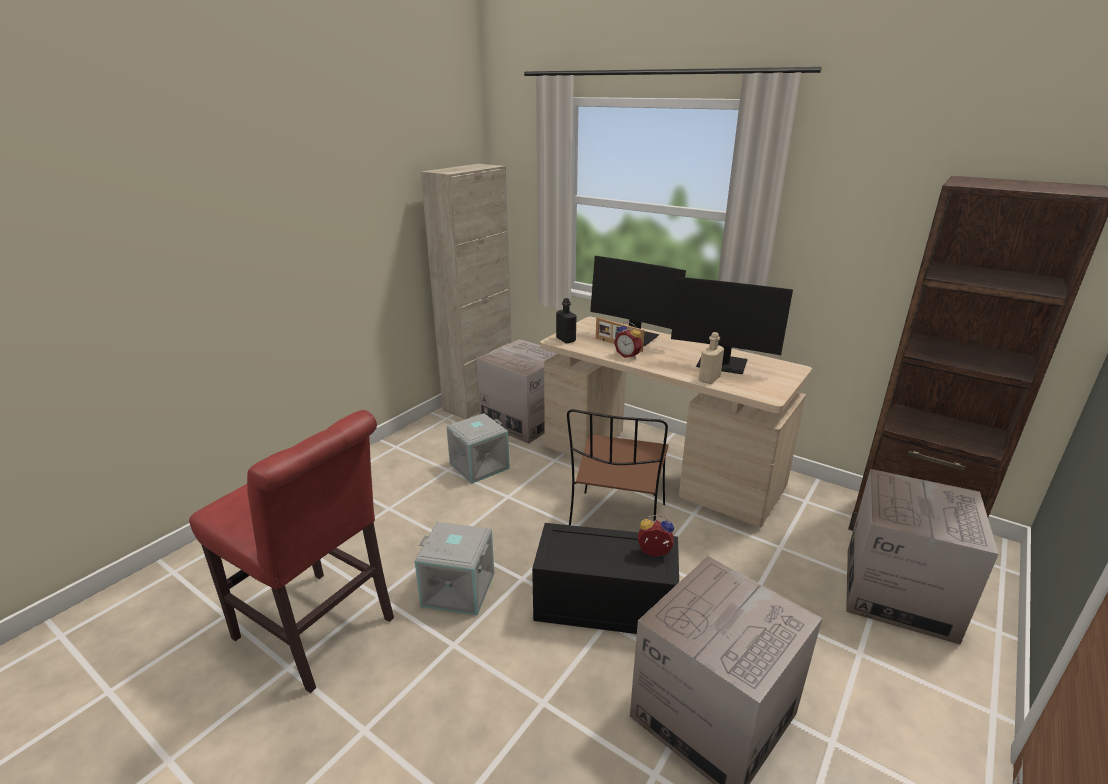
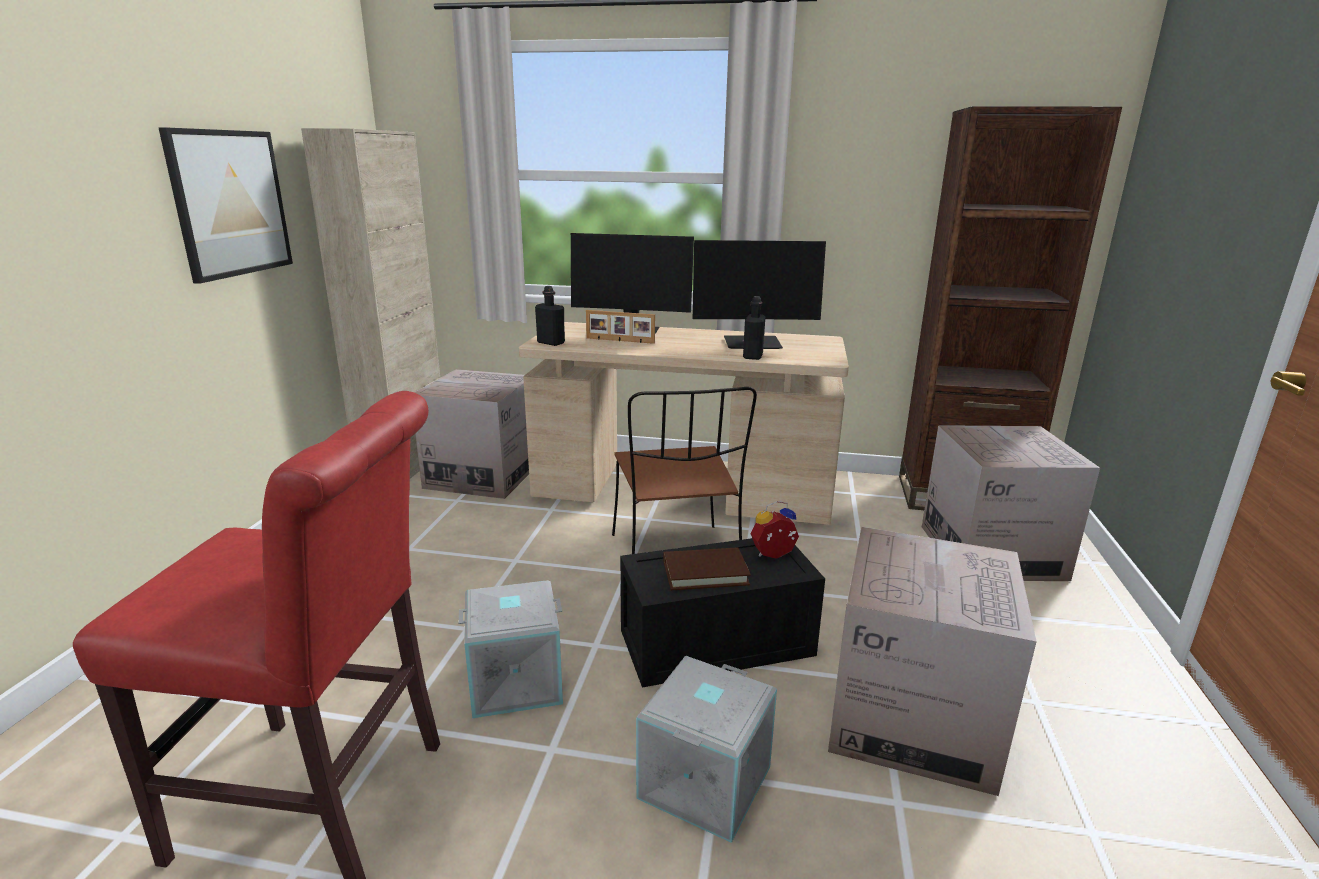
camera: 25 degrees left, 5 degrees down
grey storage box [446,413,510,484] -> grey storage box moved to [636,656,777,843]
alarm clock [614,322,643,359] -> none
beige bottle [699,332,724,384] -> black bottle [743,296,765,360]
none -> picture [158,127,293,284]
none -> brown book [663,548,751,590]

